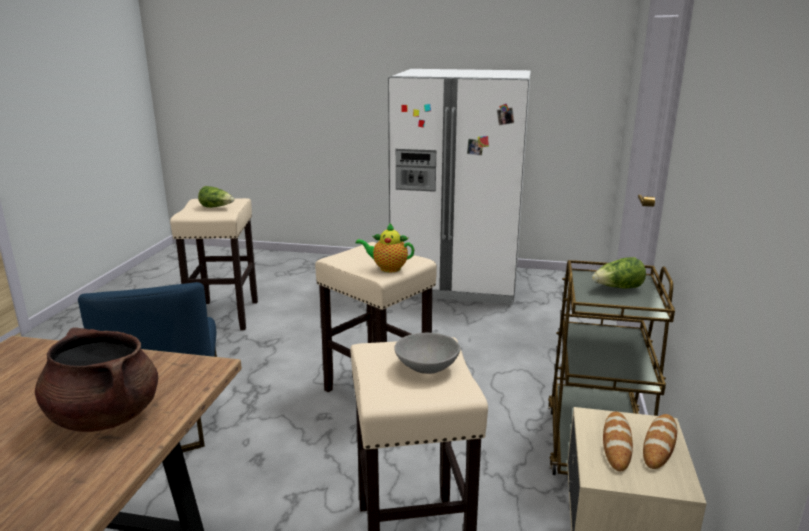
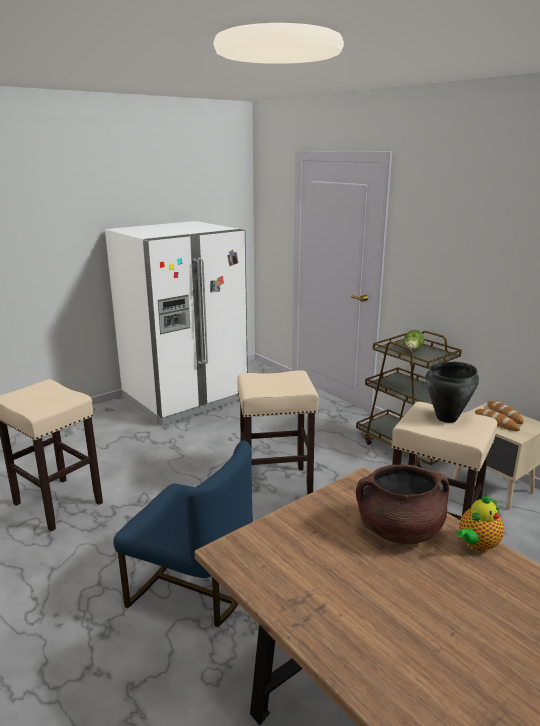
camera: 50 degrees left, 0 degrees up
lettuce [198,186,234,208] -> none
teapot [356,223,414,272] -> teapot moved to [456,494,504,552]
grey bowl [394,333,460,374] -> black cooking pot [425,362,479,423]

